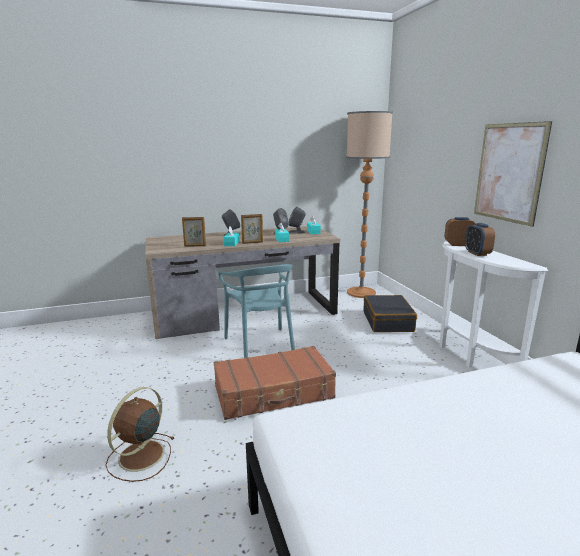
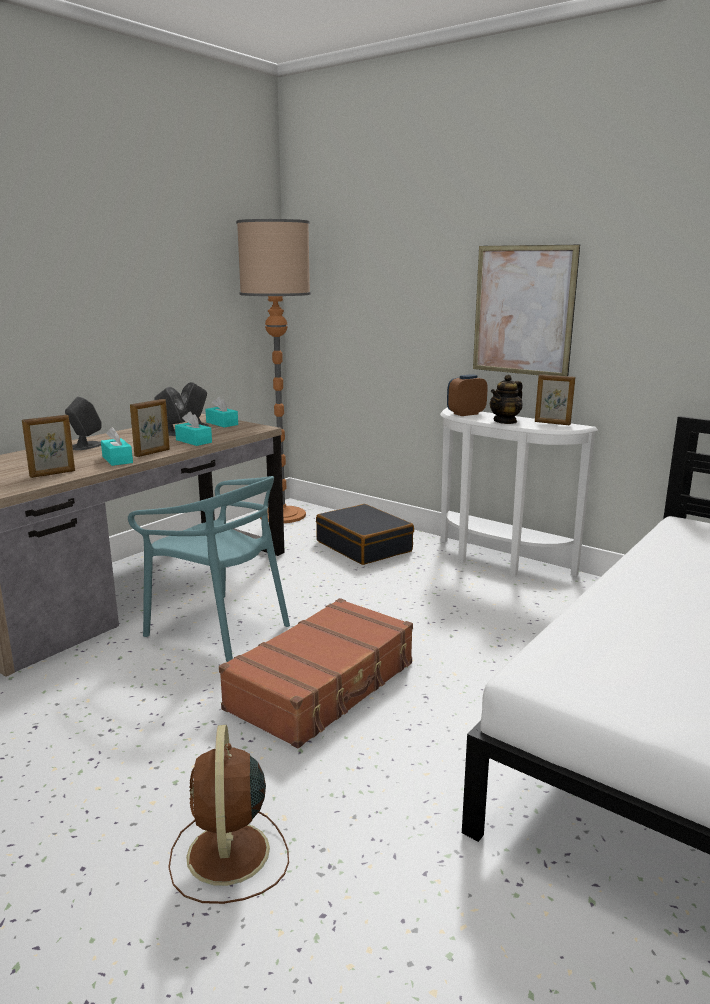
camera: 35 degrees left, 0 degrees up
alarm clock [465,223,495,256] -> teapot [490,374,523,424]
none -> picture frame [535,374,575,425]

